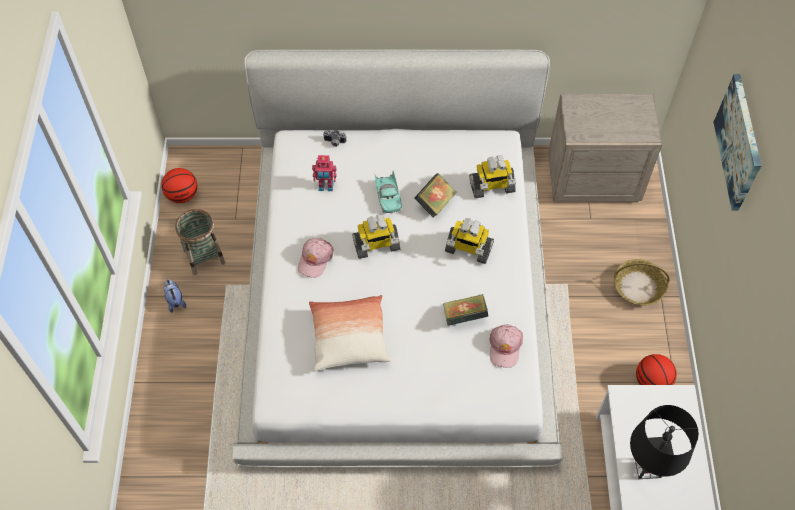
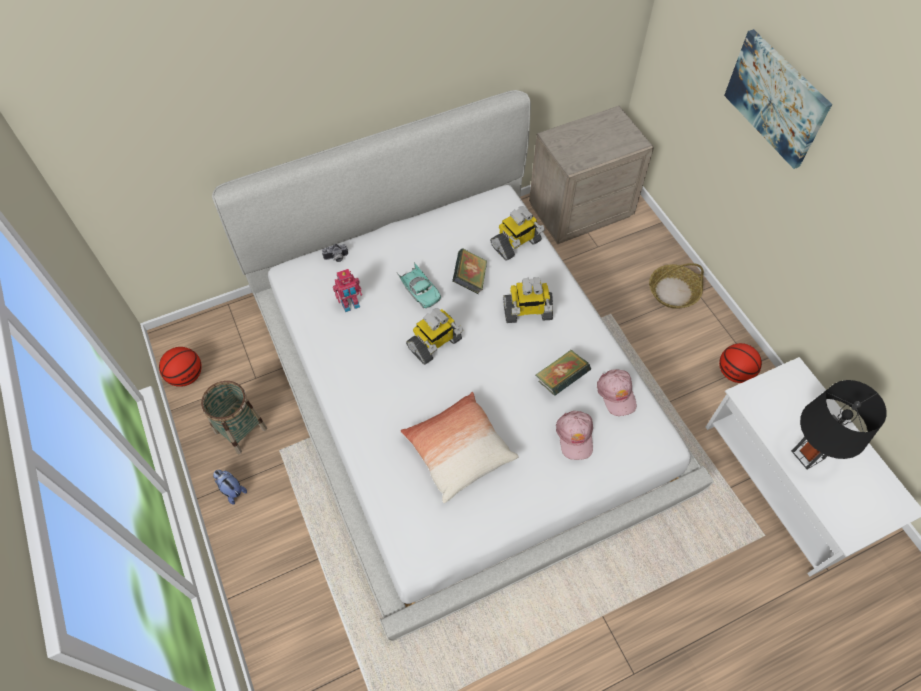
camera: 25 degrees left, 0 degrees up
pink cap [298,238,334,278] -> pink cap moved to [556,411,593,460]

